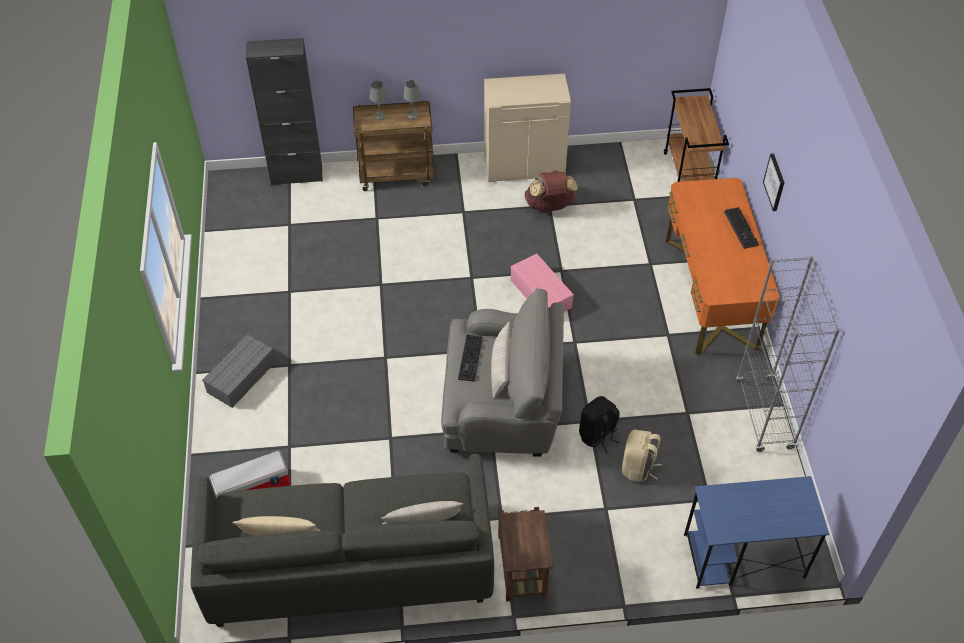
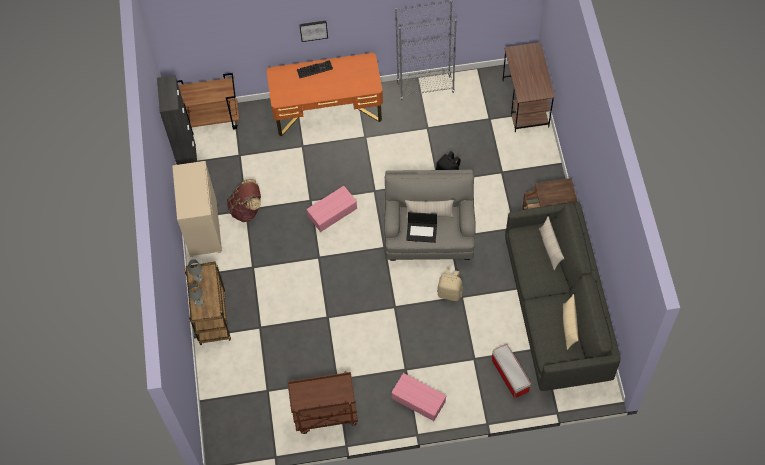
camera: 90 degrees left, 10 degrees up
grey storage box [202,334,275,408] -> pink storage box [391,373,446,421]
black cabinet [246,38,322,185] -> black cabinet moved to [157,75,197,165]
keyboard [458,334,483,382] -> laptop [406,212,437,243]
beige backpack [622,429,661,482] -> beige backpack moved to [437,269,463,301]
blue desk [684,476,829,589] -> brown desk [503,42,555,132]
none -> brown cart [287,371,358,434]

